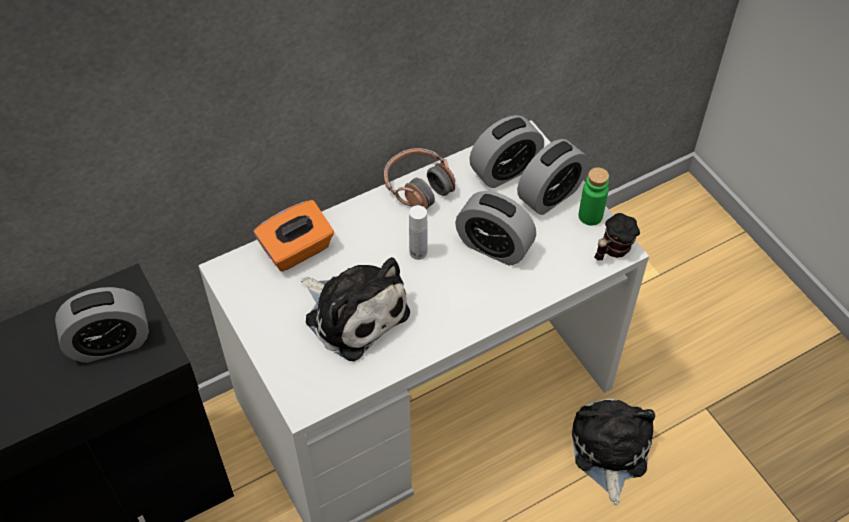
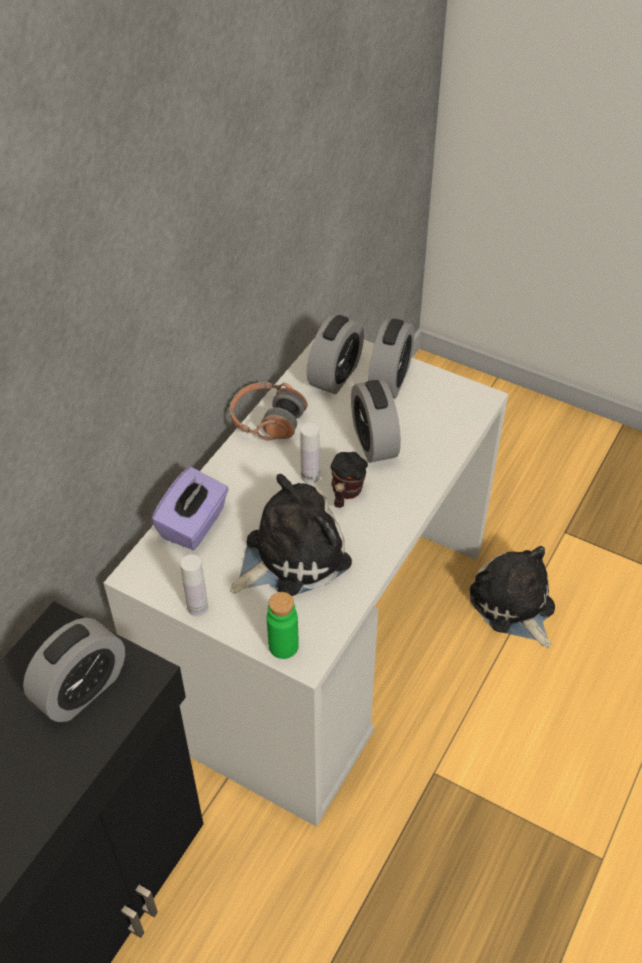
camera: 30 degrees left, 5 degrees down
orange tissue box [254,200,334,272] -> purple tissue box [151,467,229,550]
plush toy [301,257,410,362] -> plush toy turned 45 degrees counterclockwise [230,474,352,596]
alarm clock [455,191,536,265] -> alarm clock turned 75 degrees clockwise [351,379,401,463]
green bottle [579,167,609,225] -> green bottle moved to [267,592,299,659]
mug [594,213,640,260] -> mug moved to [331,452,368,508]
none -> white bottle [180,554,208,616]

